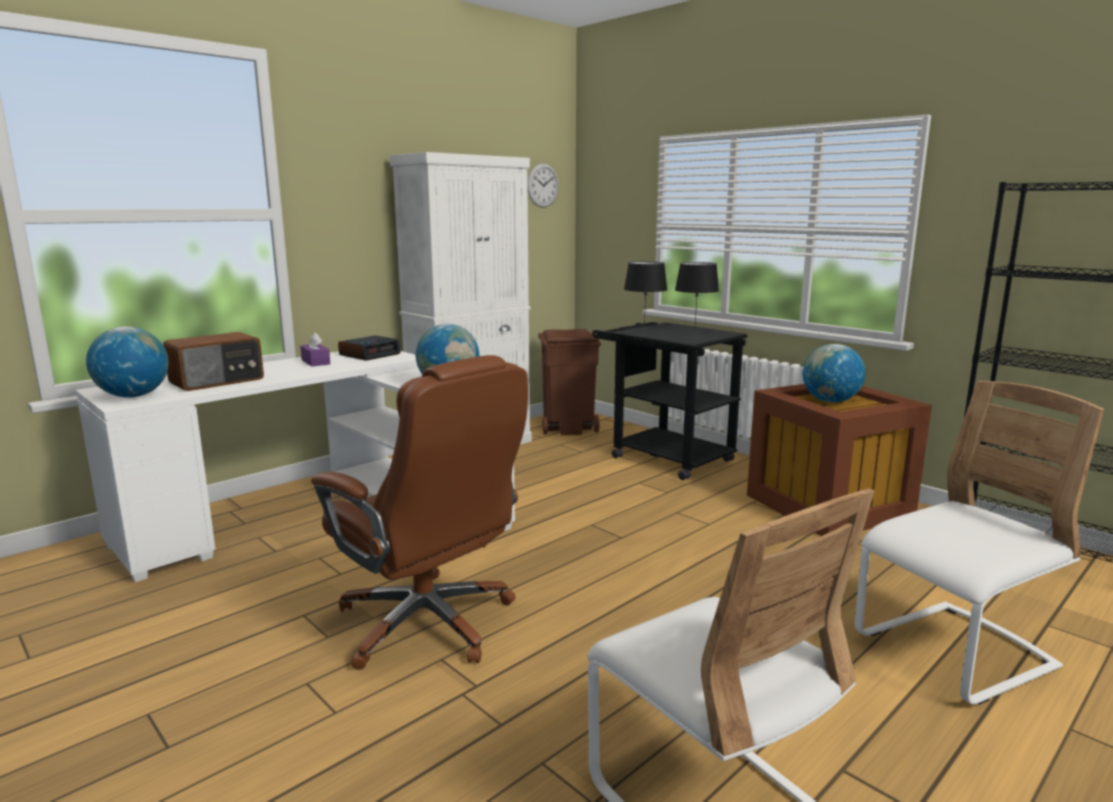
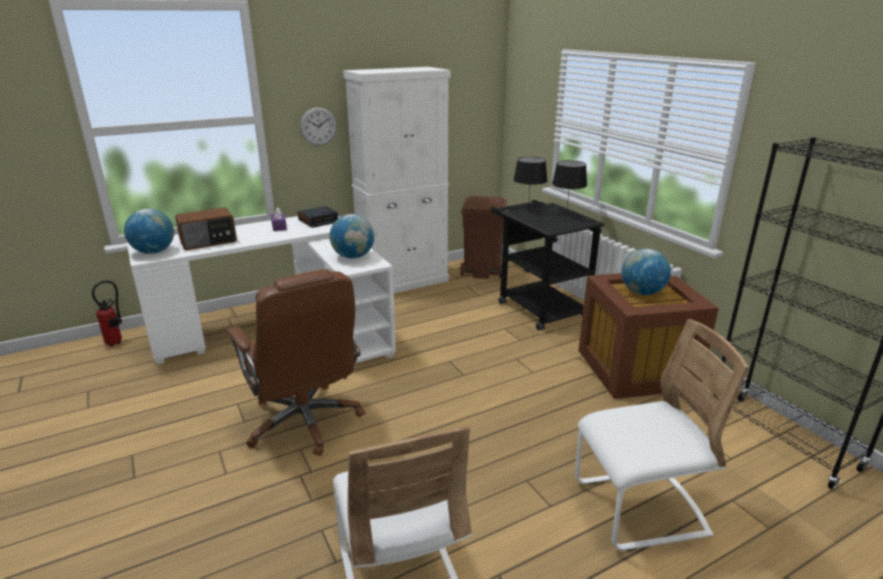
camera: 15 degrees right, 10 degrees up
wall clock [527,163,559,208] -> wall clock moved to [300,107,337,146]
none -> fire extinguisher [92,280,122,346]

